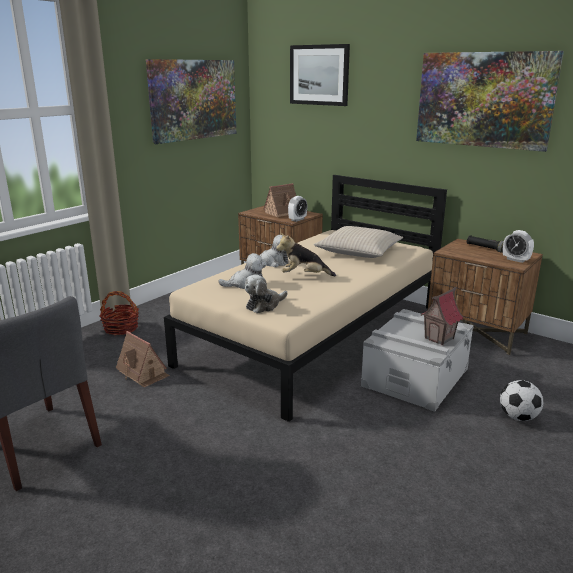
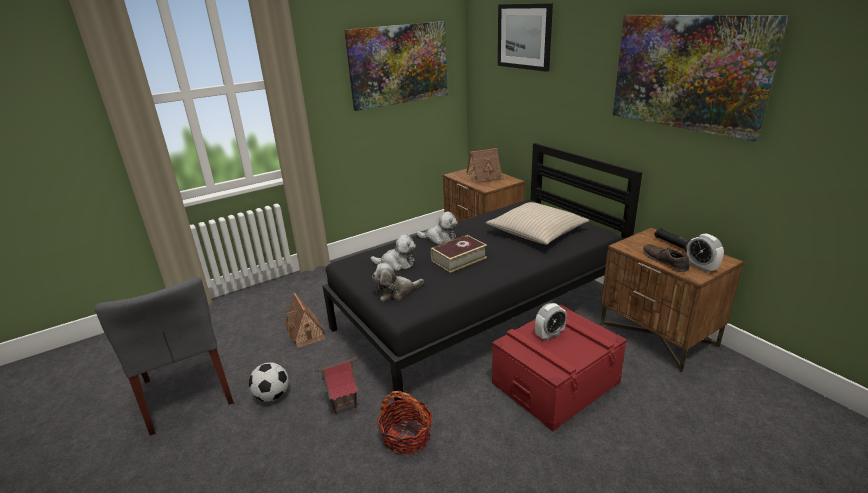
camera: 20 degrees right, 5 degrees up
basket [99,291,139,335] -> basket moved to [377,391,432,455]
beige bed [164,175,447,422] -> black bed [322,143,642,409]
plush toy [276,233,336,277] -> book [431,235,487,273]
alarm clock [288,196,307,222] -> alarm clock moved to [535,303,567,340]
grey storage box [361,309,474,412] -> red storage box [492,305,627,431]
toy house [421,287,463,345] -> toy house moved to [314,356,359,415]
football [500,380,543,421] -> football moved to [249,362,289,402]
none -> brown shoe [643,244,690,272]

